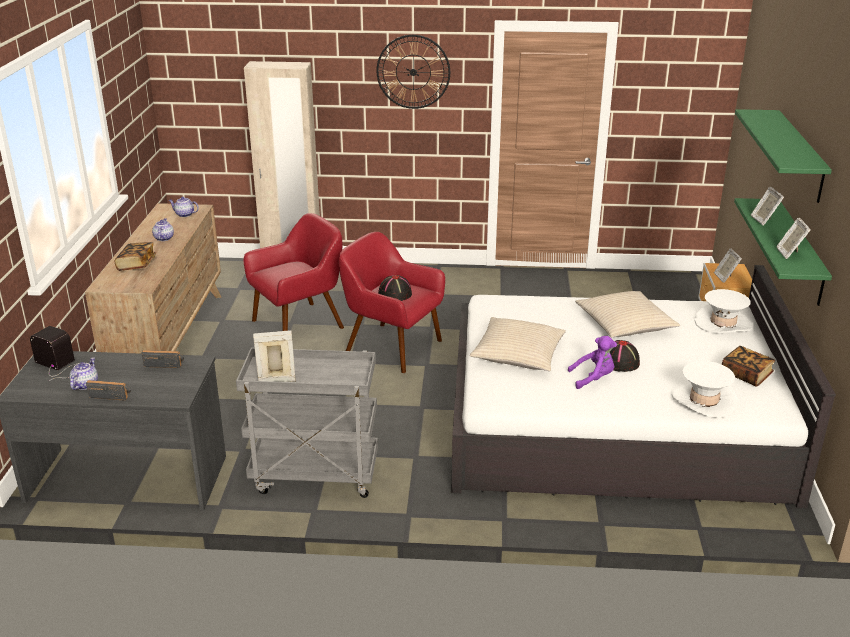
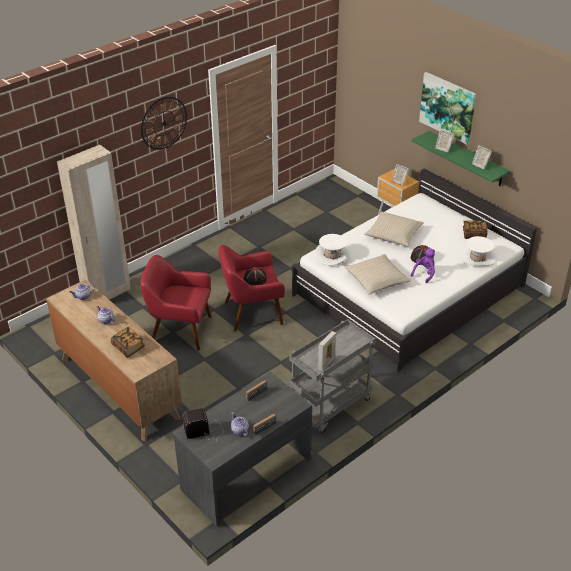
camera: 45 degrees left, 10 degrees up
red armchair [244,213,344,331] -> red armchair turned 90 degrees counterclockwise [141,255,212,351]
white hat [695,289,753,333] -> white hat moved to [315,234,350,266]
green shelf [735,109,832,203] -> picture [419,72,476,145]

